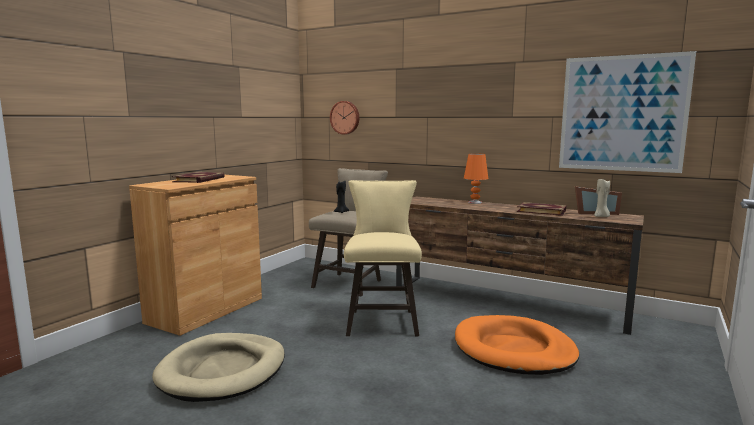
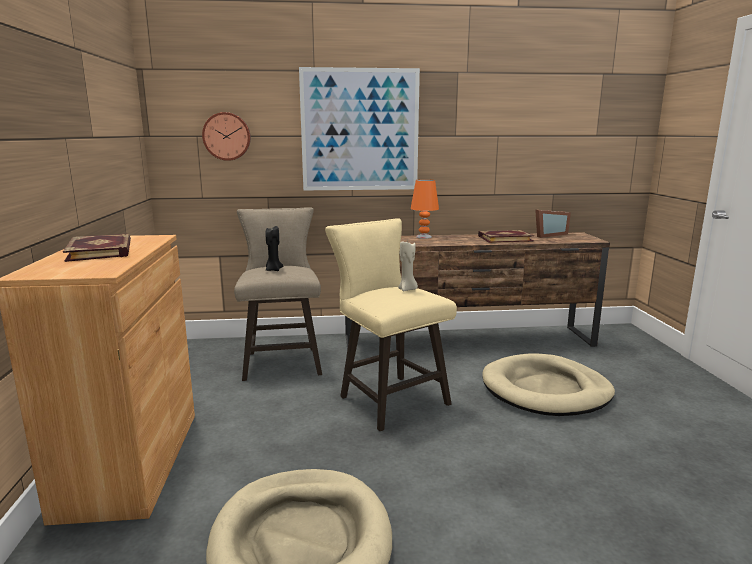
camera: 35 degrees left, 5 degrees up
orange dog bed [455,315,579,375] -> beige dog bed [482,353,615,416]
picture [559,51,696,173] -> picture moved to [299,67,420,190]
beige candle [594,179,610,217] -> beige candle moved to [398,242,418,291]

